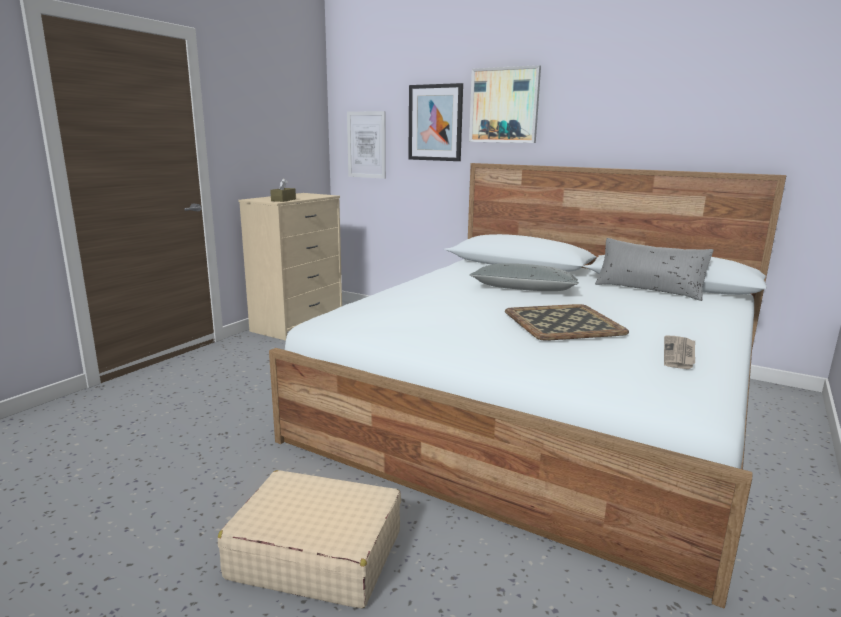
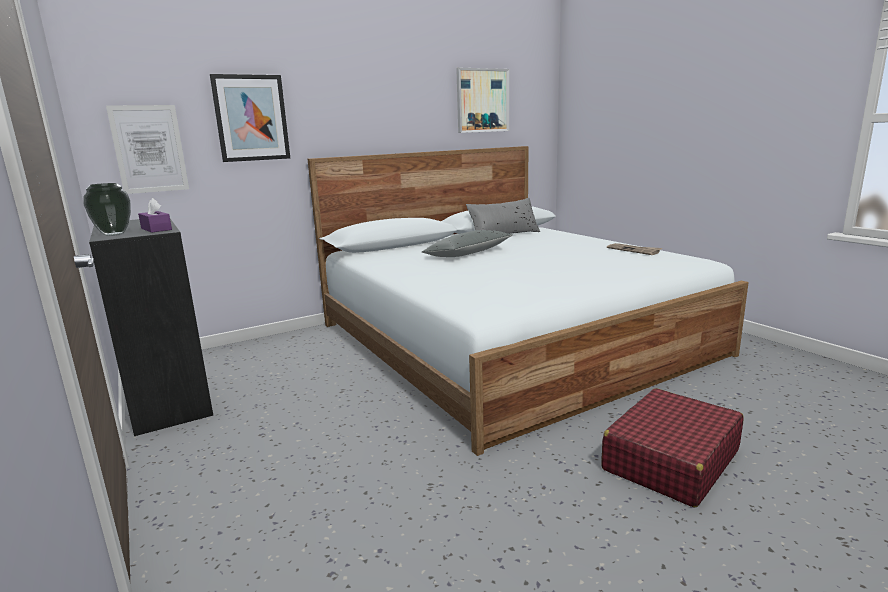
camera: 60 degrees left, 0 degrees up
beige suitcase [218,470,401,609] -> red suitcase [601,388,744,507]
beige dresser [238,193,342,341] -> black dresser [89,219,213,436]
brown tissue box [270,178,296,202] -> purple tissue box [138,198,172,233]
picture [469,65,541,143] -> picture moved to [456,68,509,133]
tray [505,304,629,341] -> none
none -> vase [83,183,131,236]

